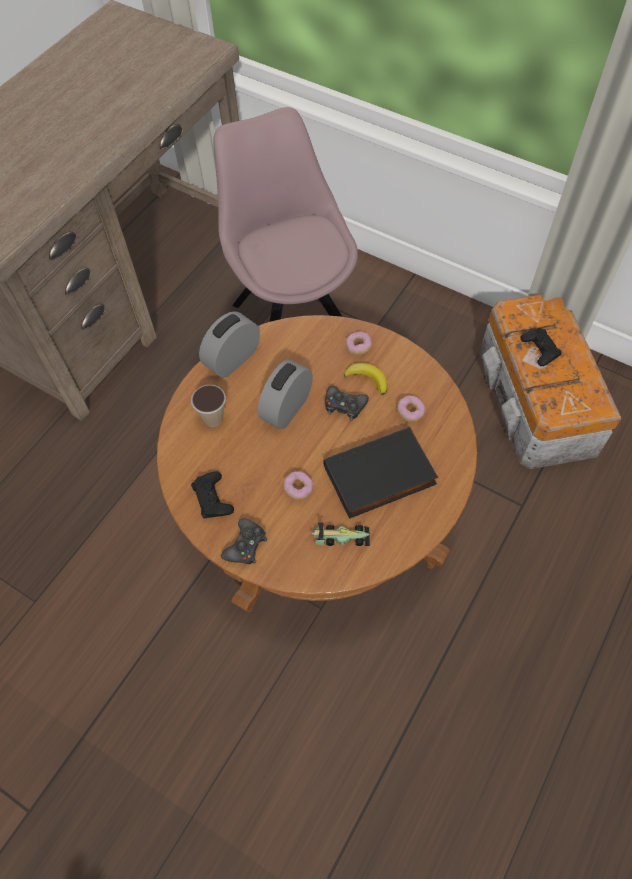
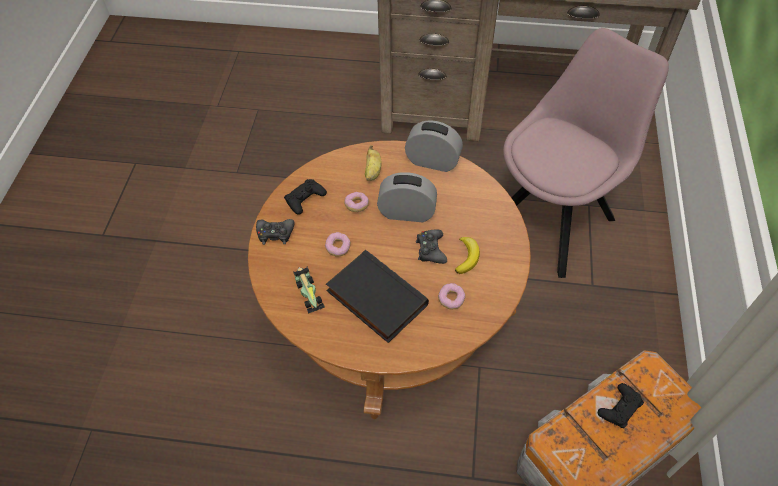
camera: 65 degrees right, 5 degrees down
cup [191,385,226,427] -> banana [365,145,381,181]
donut [346,332,372,355] -> donut moved to [344,192,369,212]

